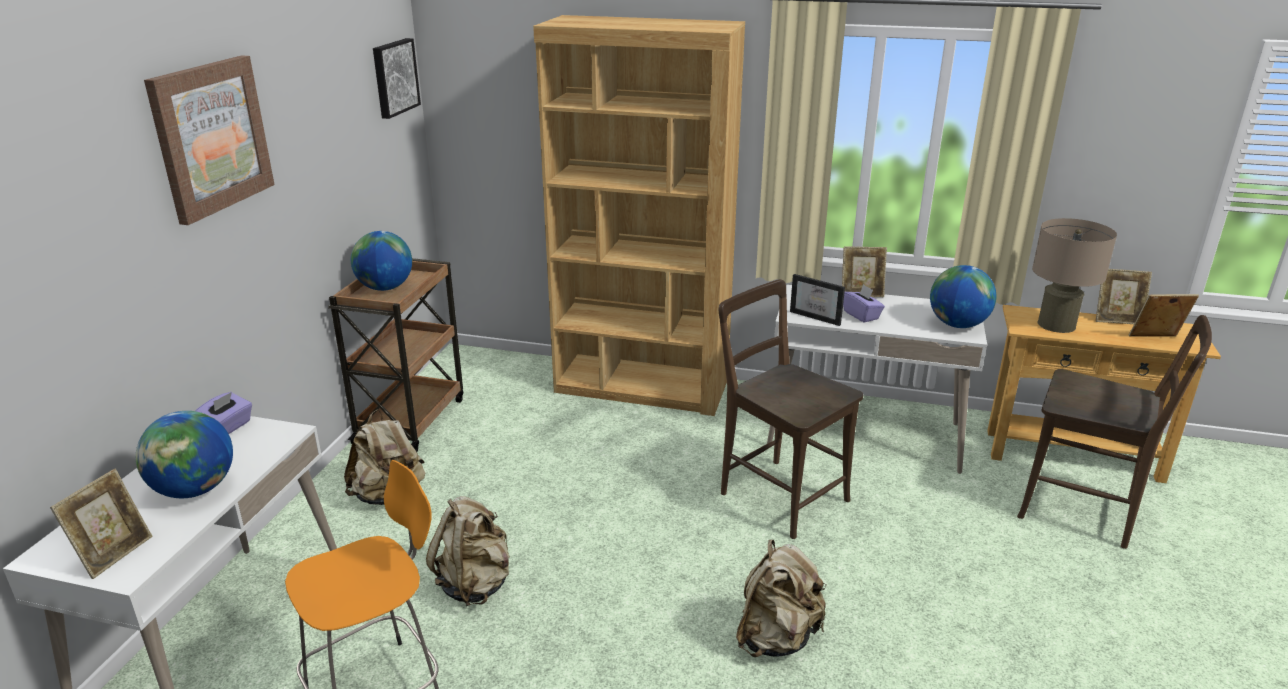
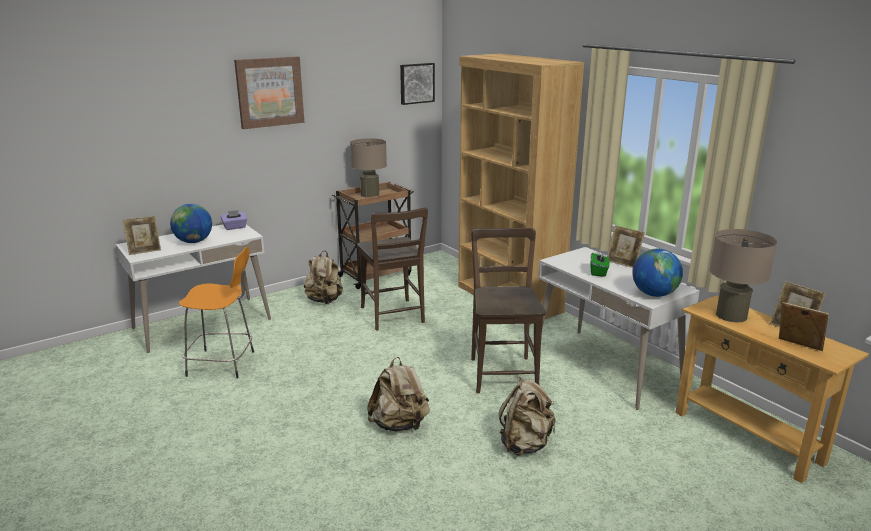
camera: 40 degrees right, 5 degrees down
globe [351,231,412,291] -> beige table lamp [350,138,387,198]
beige backpack [426,496,510,606] -> beige backpack moved to [499,377,556,456]
picture frame [790,274,845,326] -> none
purple tissue box [843,284,885,323] -> green tissue box [591,252,610,277]
brown chair [1017,315,1212,549] -> brown chair moved to [357,208,428,331]

